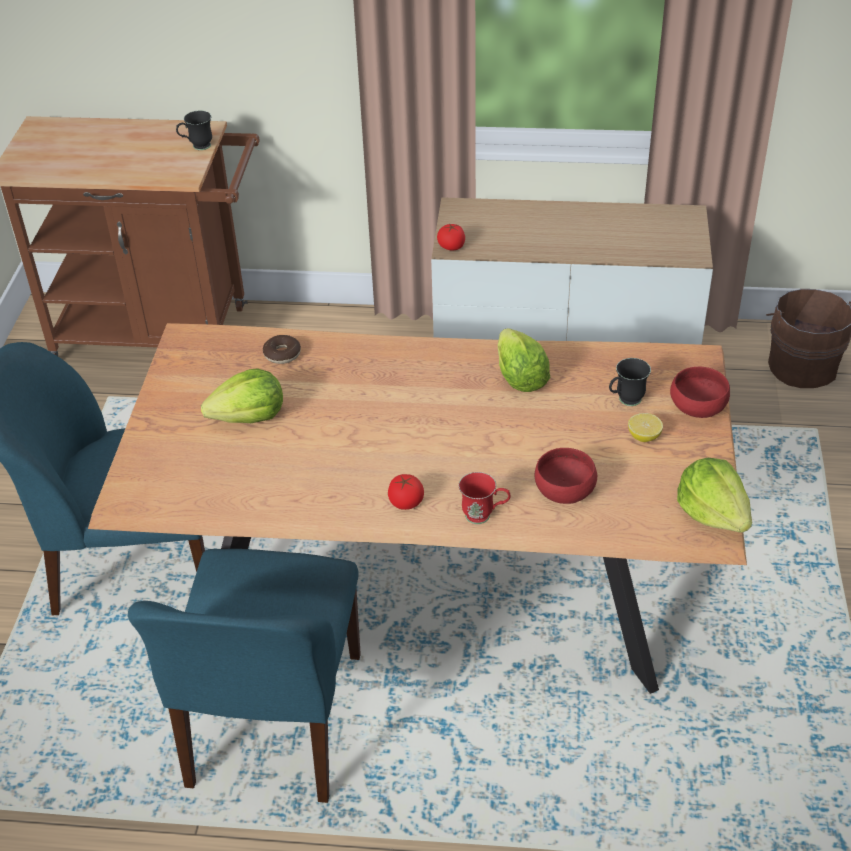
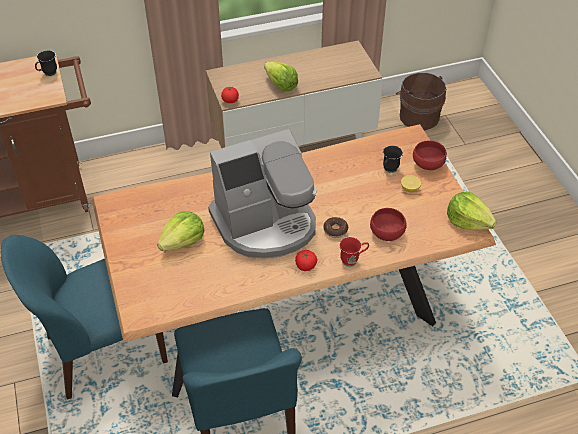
camera: 25 degrees left, 5 degrees up
donut [263,335,301,364] -> donut moved to [323,217,348,238]
lettuce [498,328,551,392] -> lettuce moved to [264,62,298,91]
none -> coffee machine [208,129,317,259]

